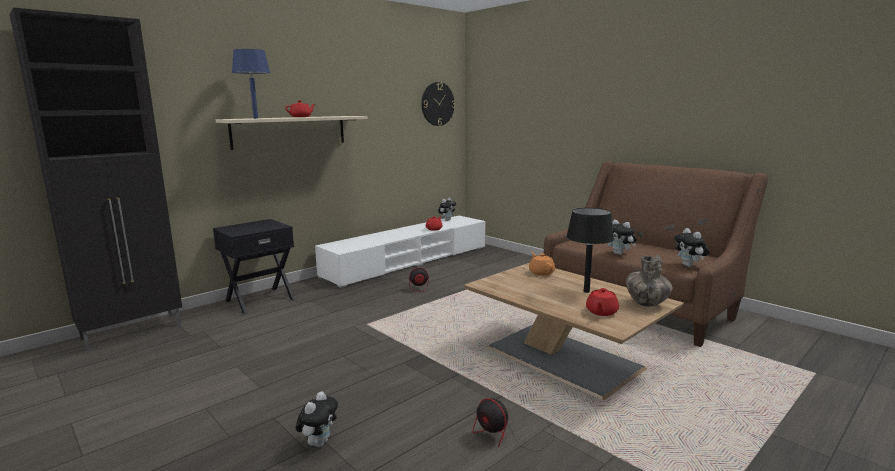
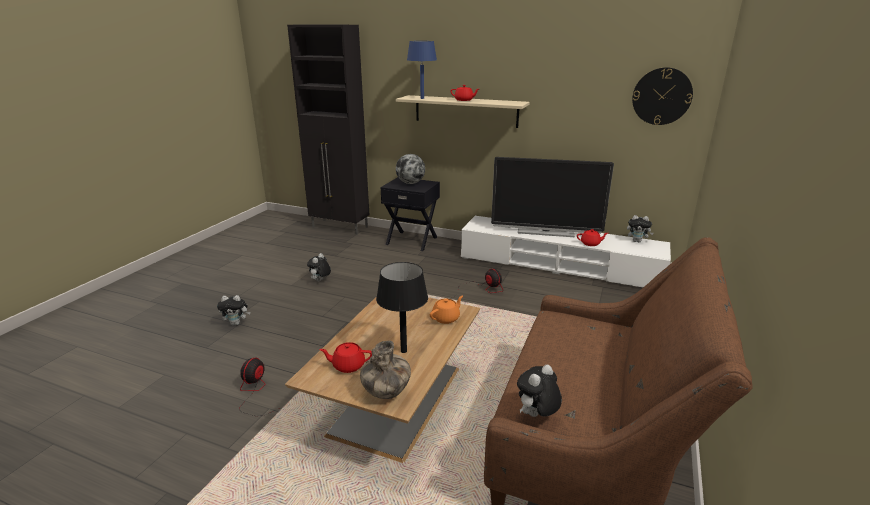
camera: 65 degrees right, 10 degrees up
plush toy [608,220,637,255] -> plush toy moved to [307,253,331,282]
none -> globe [396,154,425,184]
none -> television [491,157,614,237]

